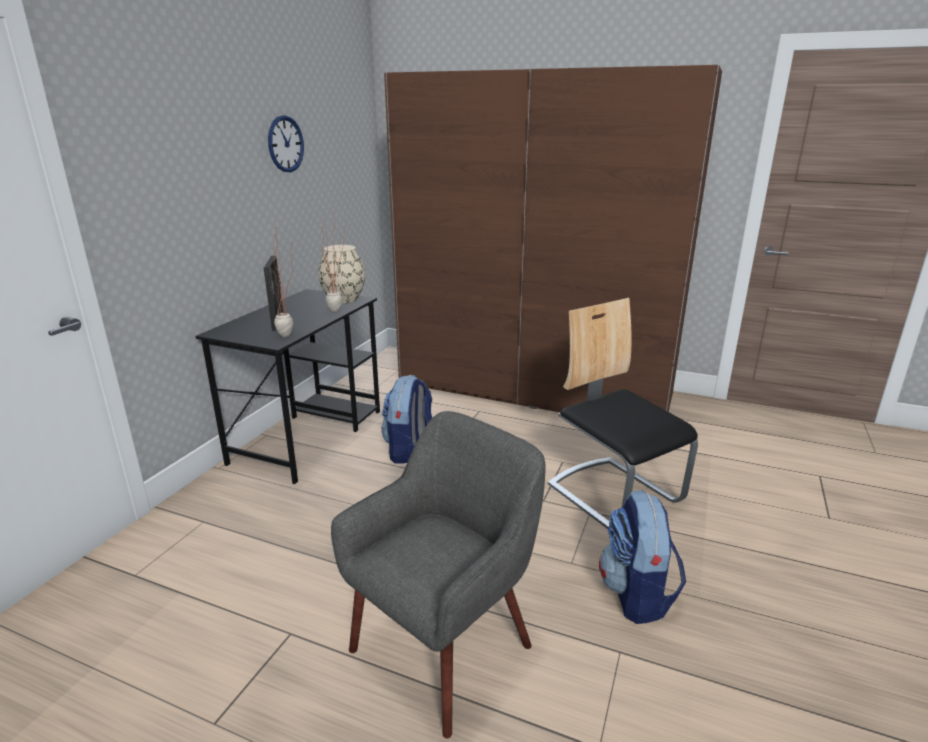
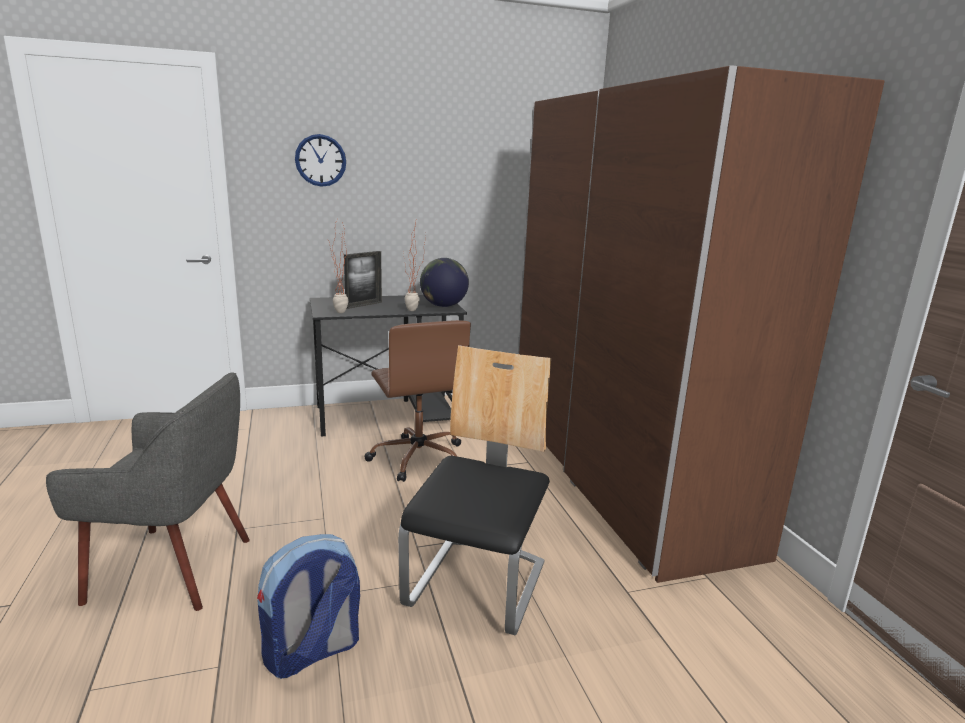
camera: 50 degrees right, 5 degrees down
wall clock [268,115,304,172] -> wall clock moved to [295,134,346,187]
beige vase [318,245,365,303] -> globe [420,258,469,307]
backpack [381,375,432,464] -> brown office chair [364,320,471,482]

